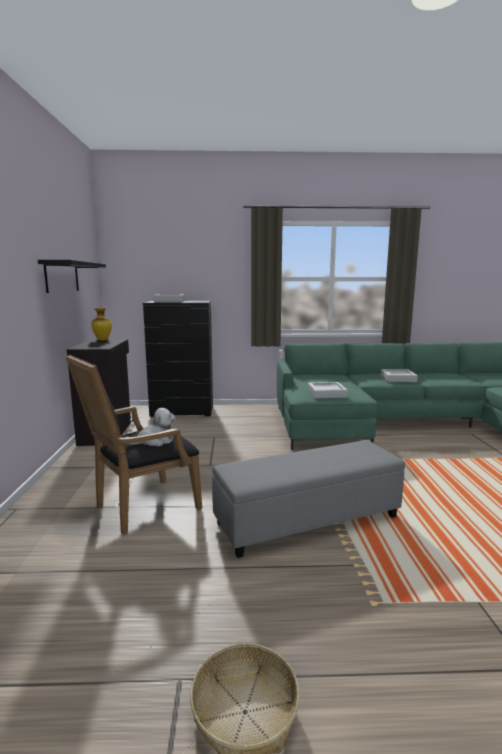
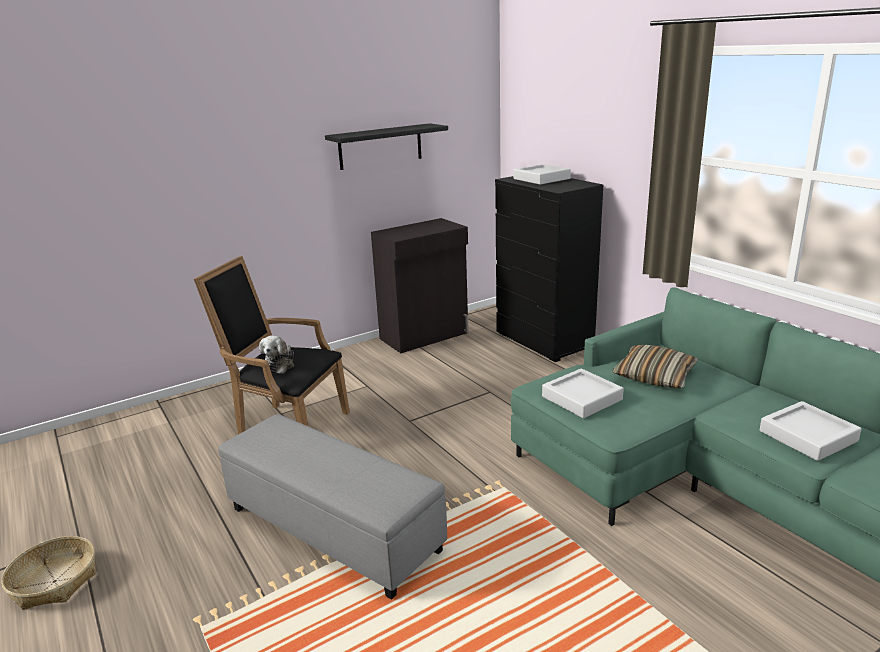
camera: 60 degrees right, 10 degrees up
vase [91,308,112,341] -> none
plush toy [129,408,176,446] -> plush toy turned 60 degrees clockwise [259,336,294,374]
none -> pillow [612,345,698,388]

